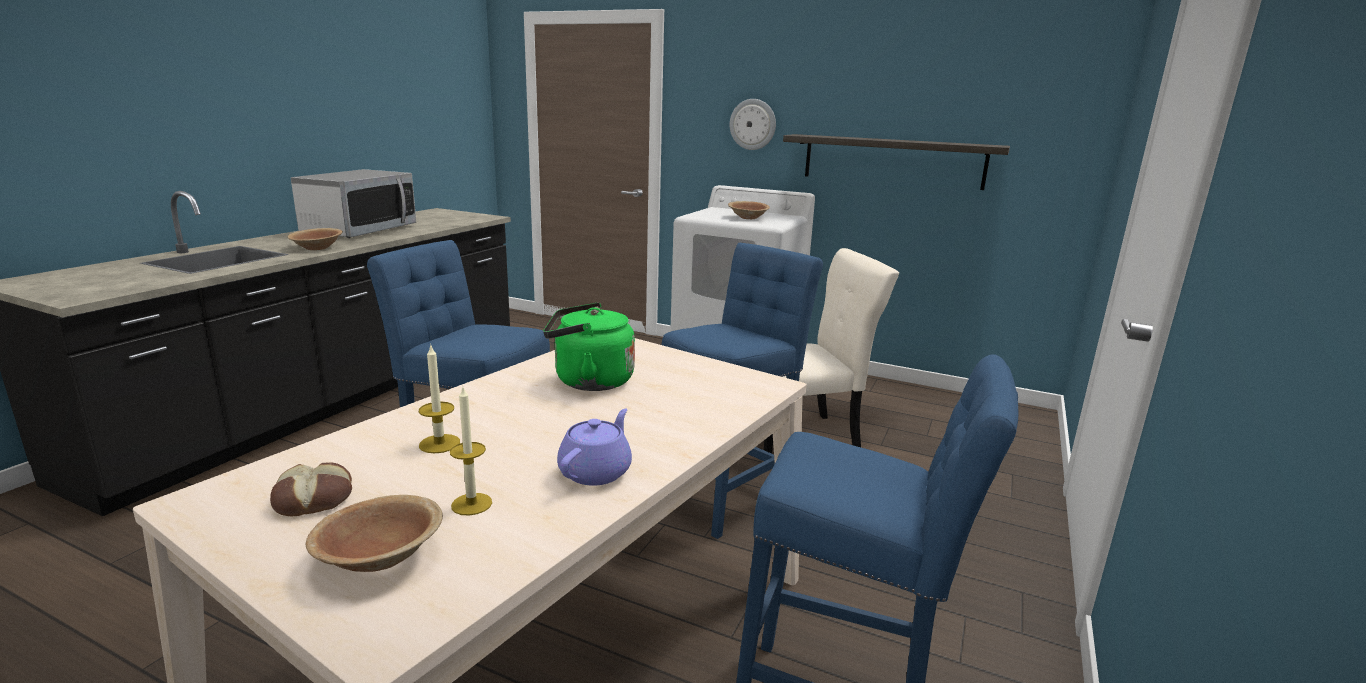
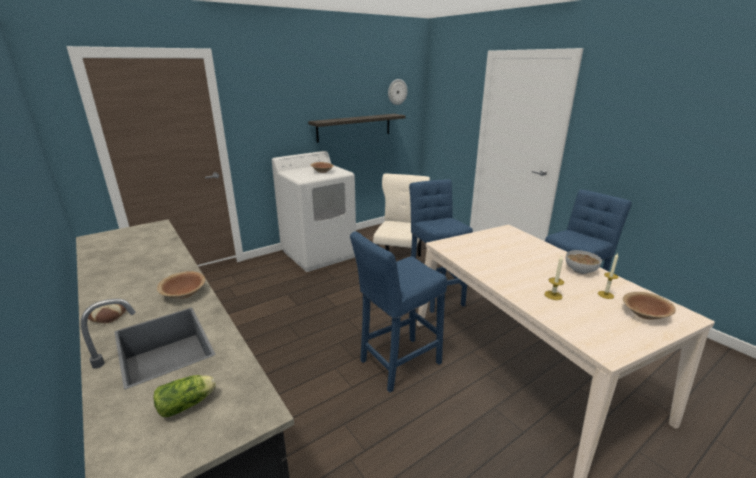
camera: 60 degrees left, 5 degrees up
bread [270,463,352,516] -> bread moved to [88,304,127,324]
microwave [291,169,416,238] -> none
green kettle [543,303,635,391] -> none
purple teapot [557,408,632,486] -> bowl [566,250,602,274]
wall clock [730,99,776,150] -> wall clock moved to [388,79,408,105]
none -> lettuce [153,375,216,417]

